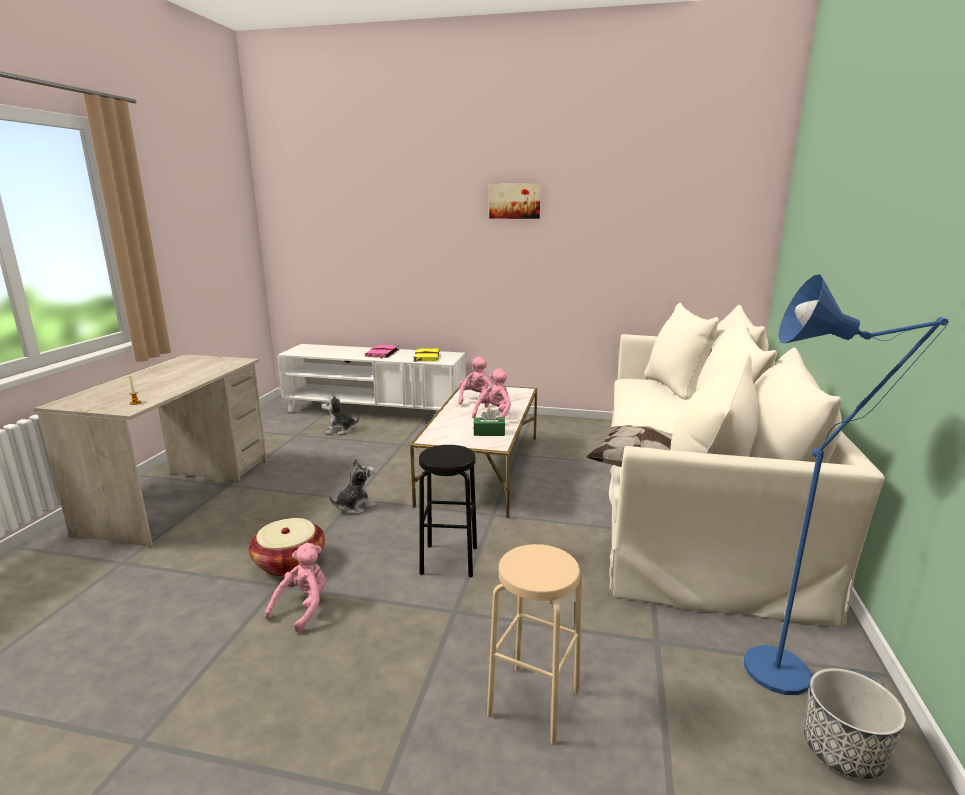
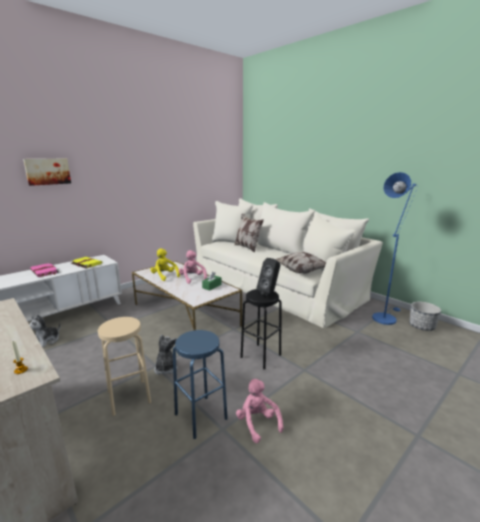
camera: 55 degrees left, 0 degrees up
basket [249,518,325,577] -> blue stool [173,330,228,439]
pink plush toy [458,356,492,408] -> yellow plush toy [150,248,180,281]
beige stool [487,544,582,745] -> beige stool moved to [98,317,151,416]
picture [489,183,541,219] -> picture moved to [23,159,71,186]
none -> pillow [234,214,264,253]
none -> black speaker [256,258,280,297]

